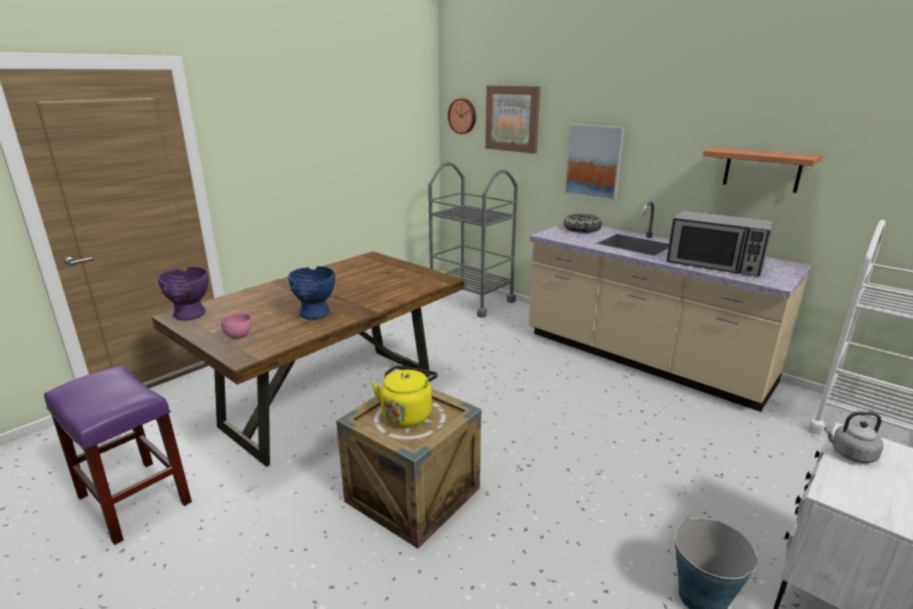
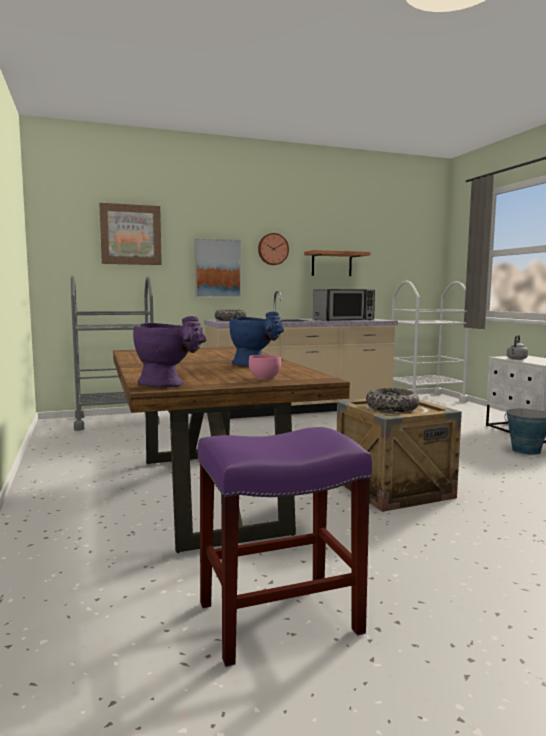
camera: 60 degrees left, 15 degrees down
yellow kettle [372,365,438,427] -> bowl [366,388,419,412]
wall clock [448,98,476,134] -> wall clock moved to [258,233,289,265]

